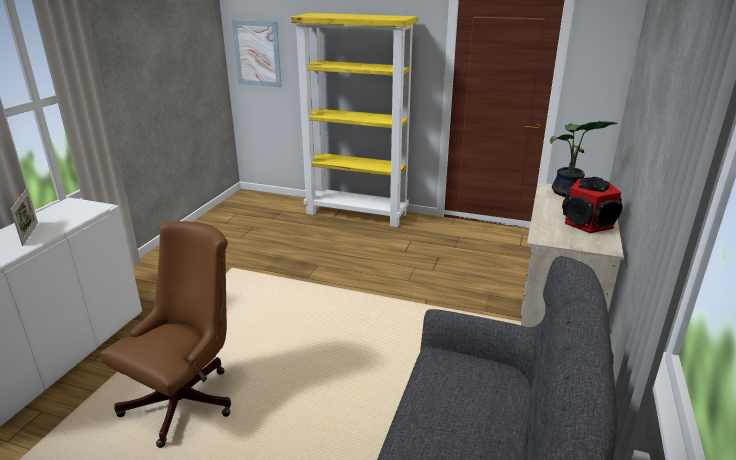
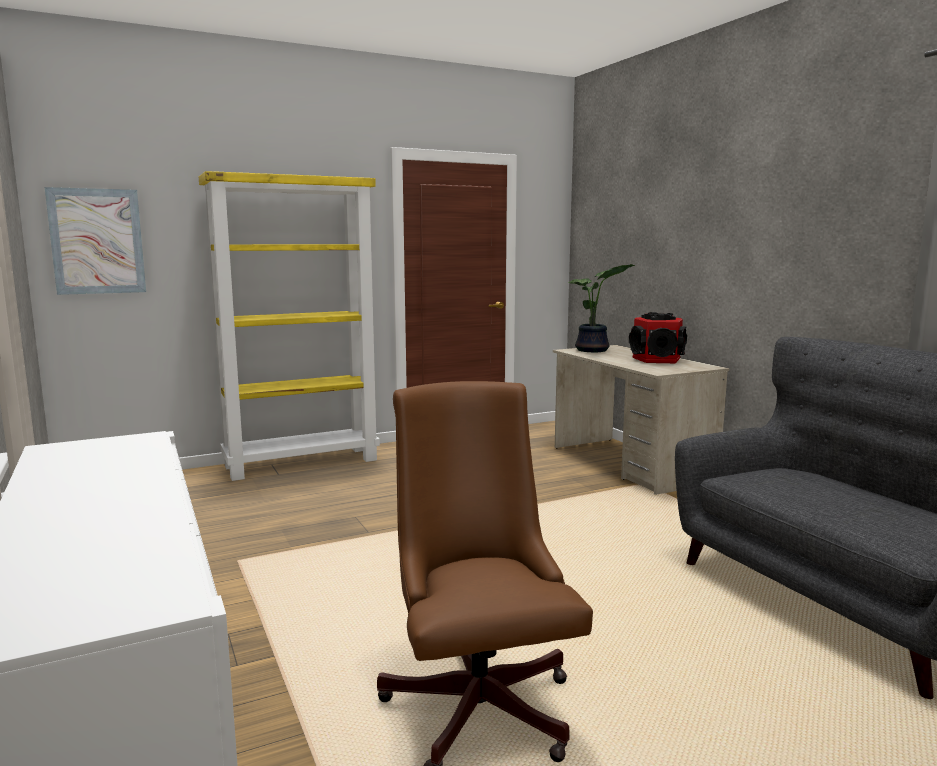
camera: 45 degrees left, 15 degrees down
picture frame [10,188,38,246] -> none

